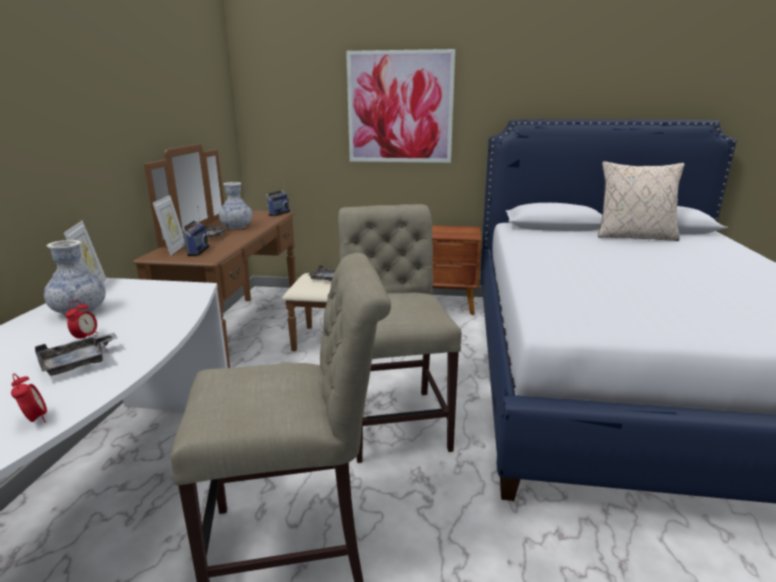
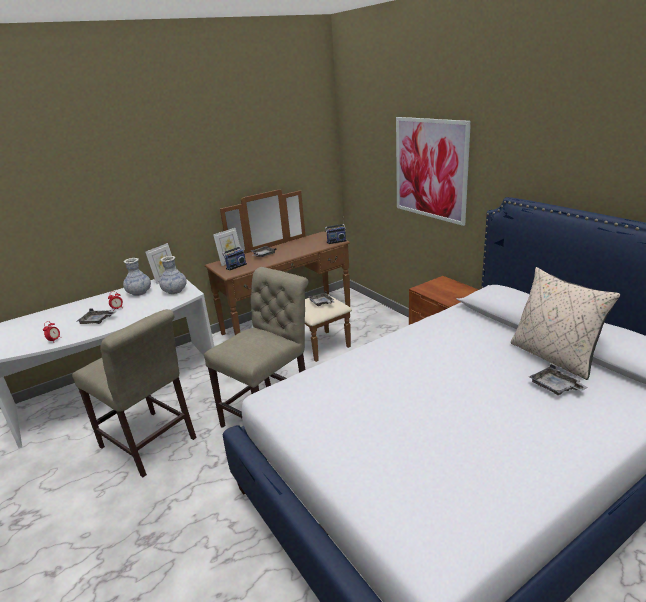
camera: 50 degrees right, 5 degrees up
vase [219,182,252,229] -> vase moved to [159,256,187,294]
none -> grey tray [529,364,588,395]

